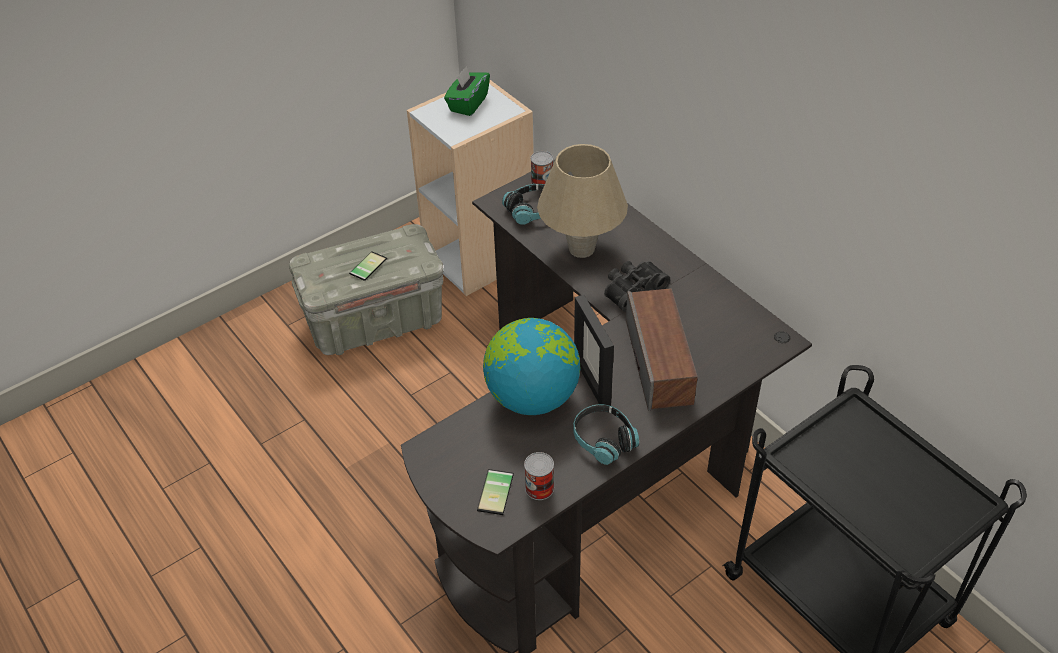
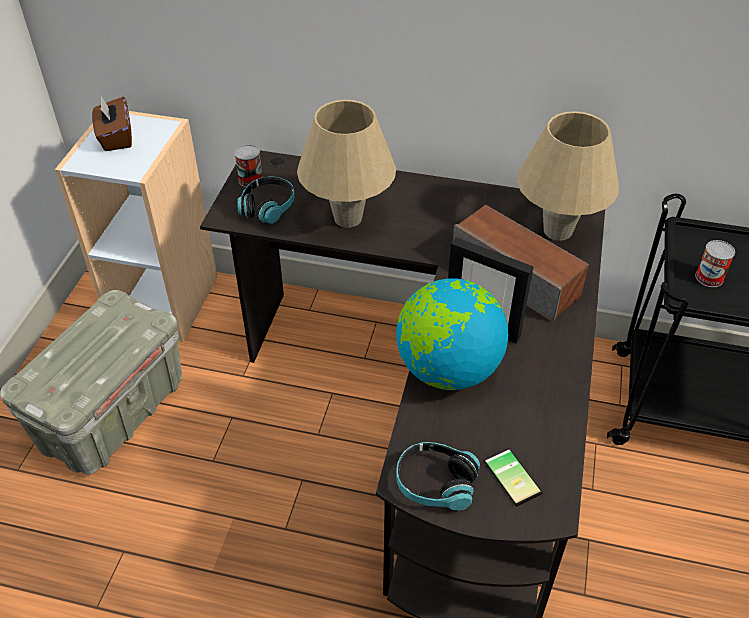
camera: 40 degrees left, 0 degrees up
phone [349,251,387,281] -> none
green tissue box [444,66,490,116] -> brown tissue box [92,96,132,151]
can [524,452,554,500] -> can moved to [695,240,735,287]
headphones [573,404,639,465] -> headphones moved to [396,442,480,511]
black binoculars [604,261,670,312] -> none
none -> beige table lamp [517,111,619,241]

